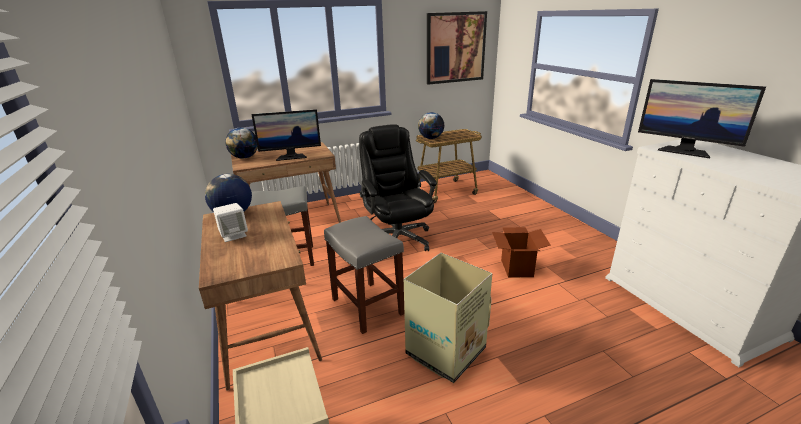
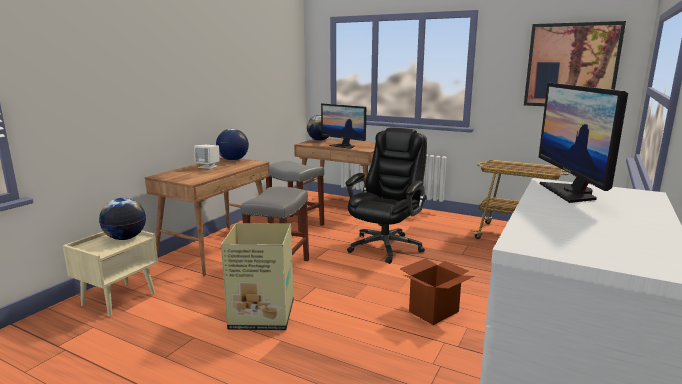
camera: 50 degrees right, 10 degrees down
globe [418,112,444,139] -> globe moved to [99,198,146,240]

